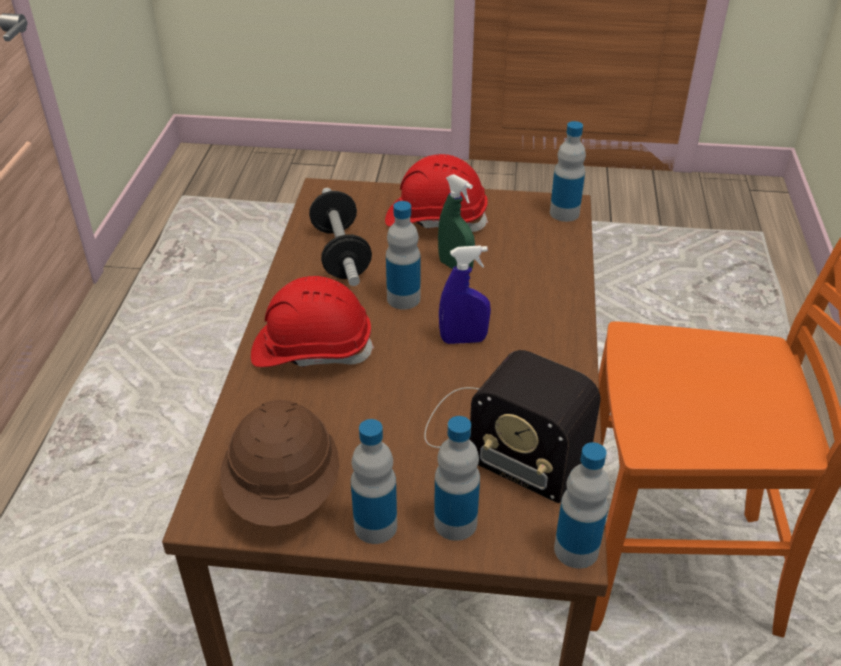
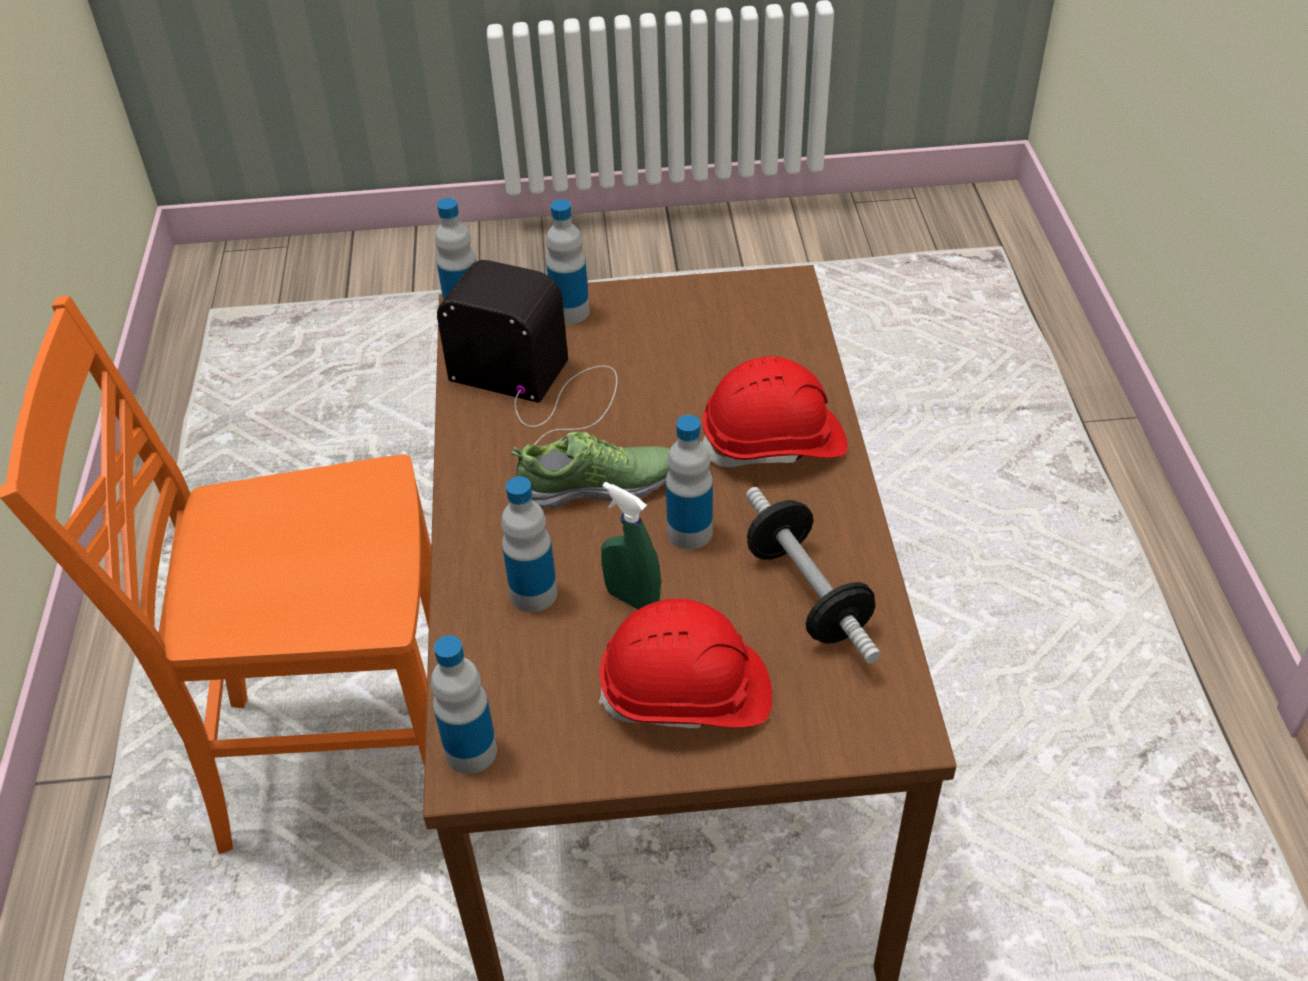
camera: 170 degrees right, 5 degrees up
brown hard hat [220,400,339,526] -> none
bottle [351,419,397,544] -> bottle moved to [501,476,557,612]
blue spray bottle [439,245,491,344] -> shoe [511,432,670,509]

